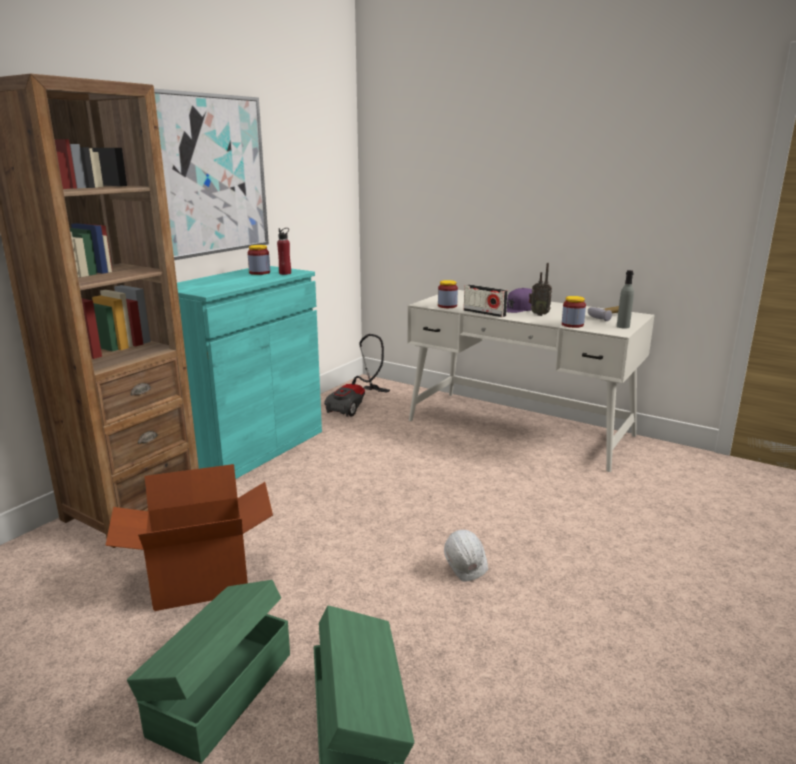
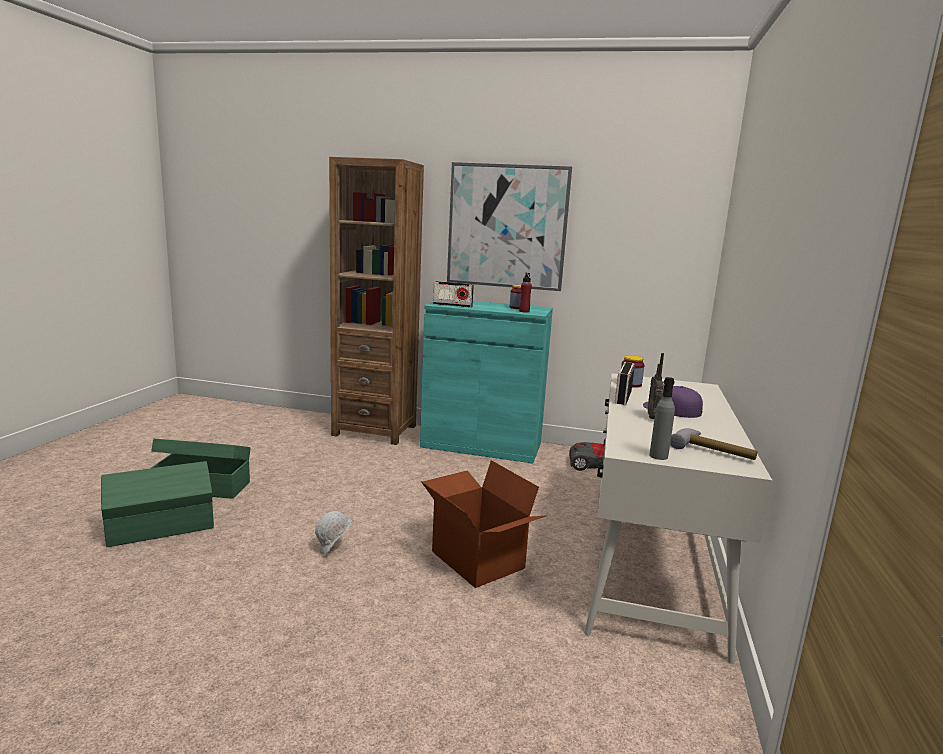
camera: 70 degrees right, 5 degrees down
cardboard box [105,464,273,611] -> cardboard box moved to [421,460,547,588]
jar [562,296,586,328] -> none
none -> radio [433,281,474,307]

